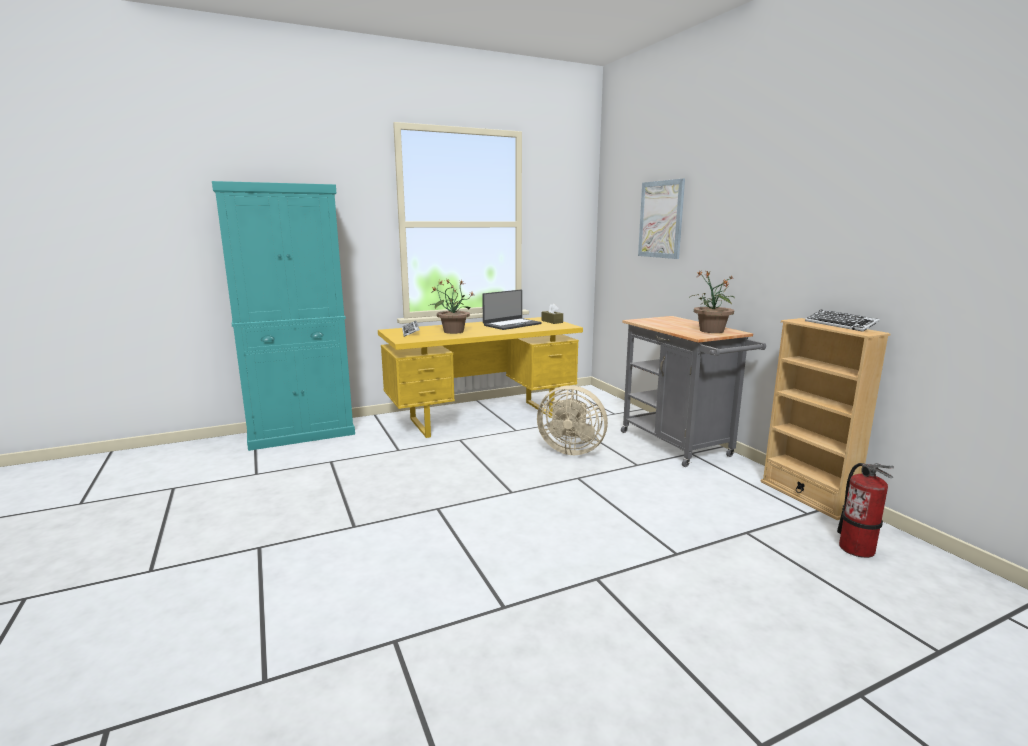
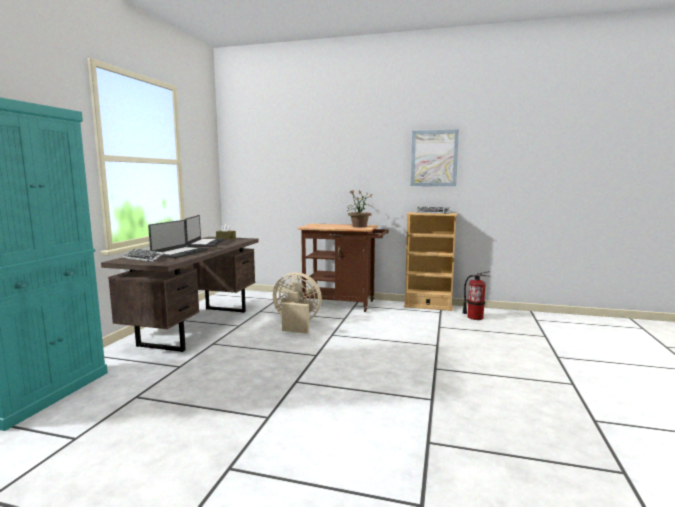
camera: 50 degrees left, 5 degrees down
yellow desk [378,317,583,438] -> brown desk [101,237,258,352]
potted plant [430,280,474,334] -> laptop [148,220,208,258]
beige fan [537,385,608,455] -> beige fan turned 135 degrees counterclockwise [273,272,322,334]
grey cart [621,316,766,467] -> brown cart [297,223,389,312]
picture [638,179,685,259] -> picture moved to [411,129,459,186]

